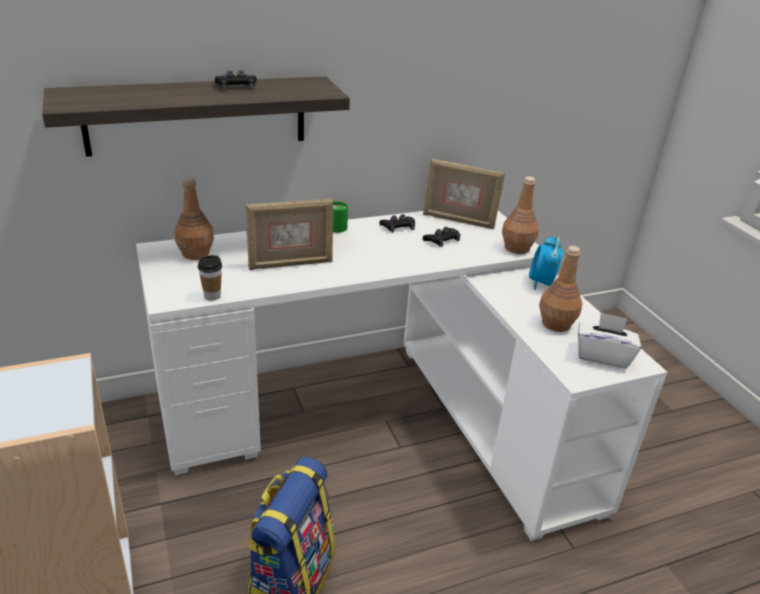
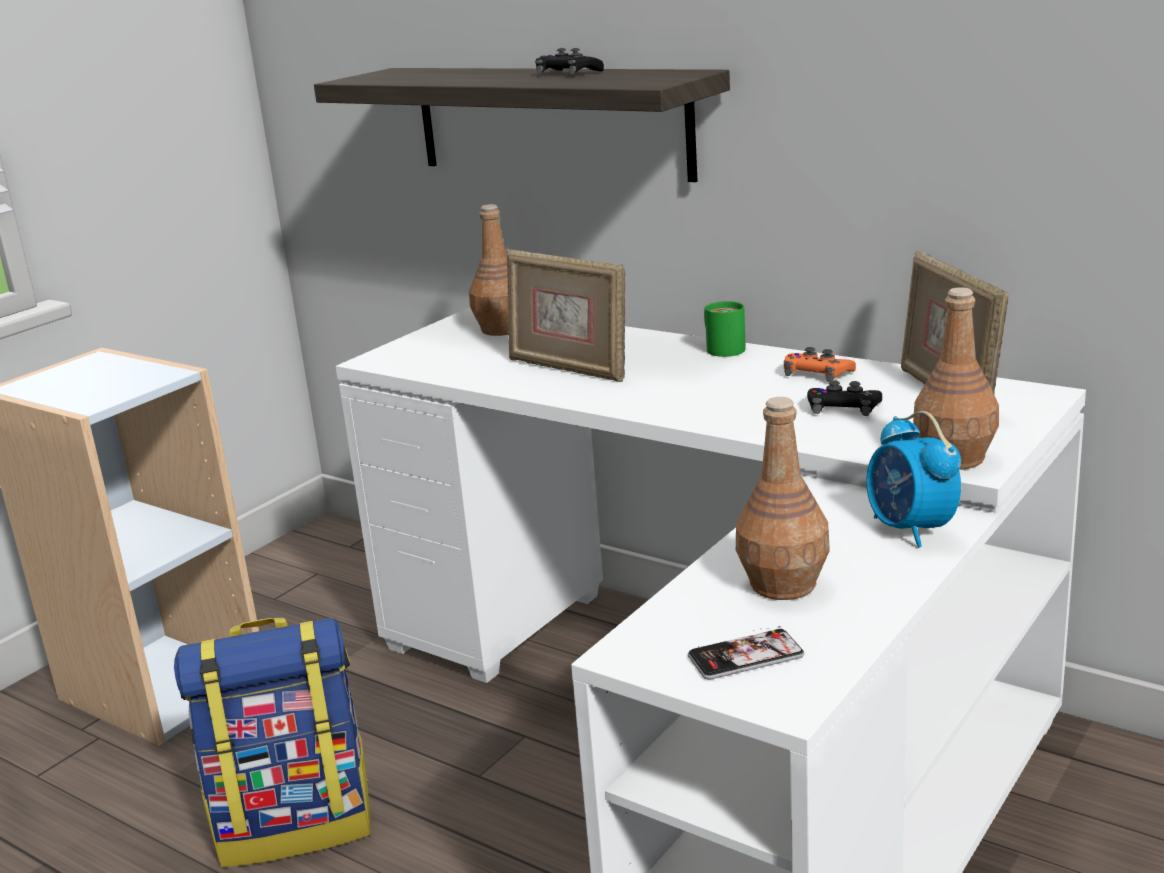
camera: 60 degrees right, 10 degrees down
cup [198,255,222,301] -> none
black game controller [379,214,415,233] -> orange game controller [784,347,856,382]
alarm clock [529,236,563,290] -> alarm clock turned 90 degrees counterclockwise [866,411,961,548]
white tissue box [578,312,641,369] -> phone [688,626,804,680]

